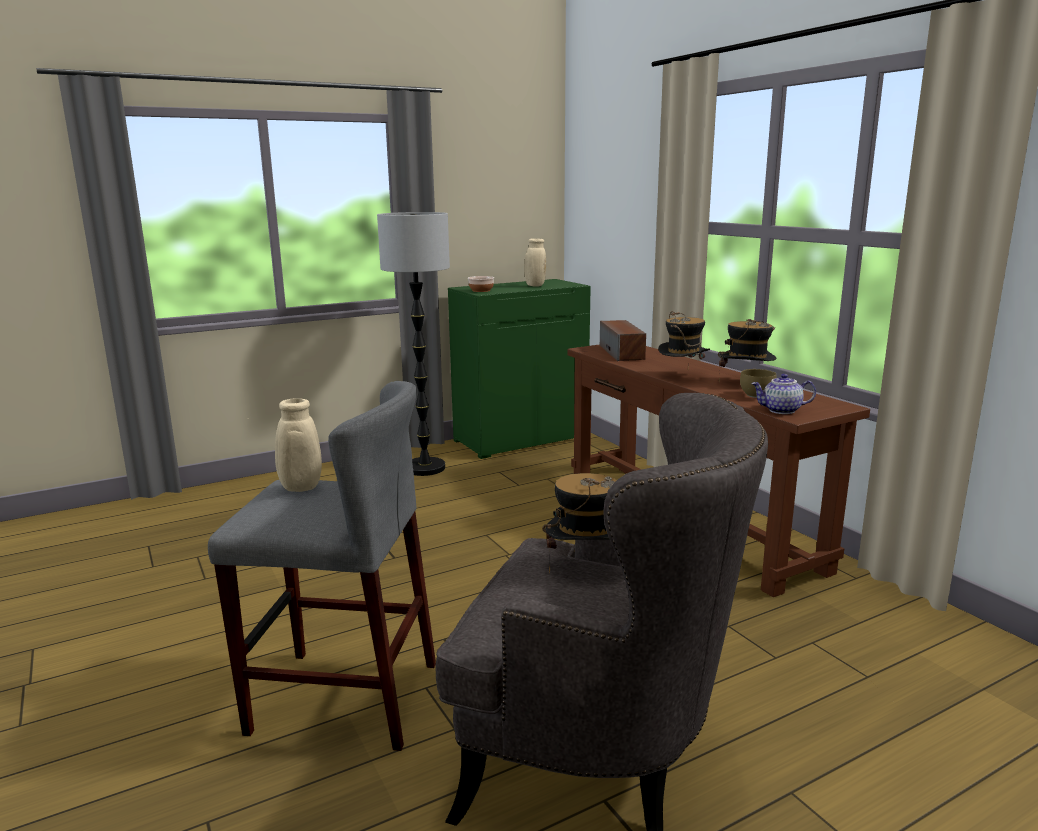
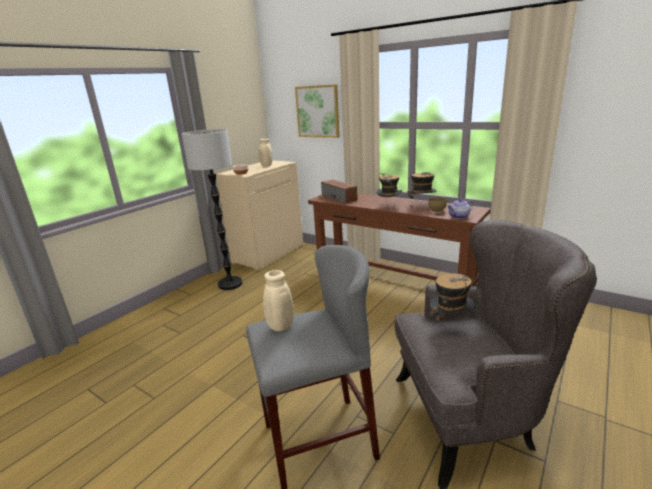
camera: 25 degrees left, 5 degrees up
green cabinet [448,279,591,459] -> beige cabinet [216,160,303,271]
none -> picture [295,84,340,138]

